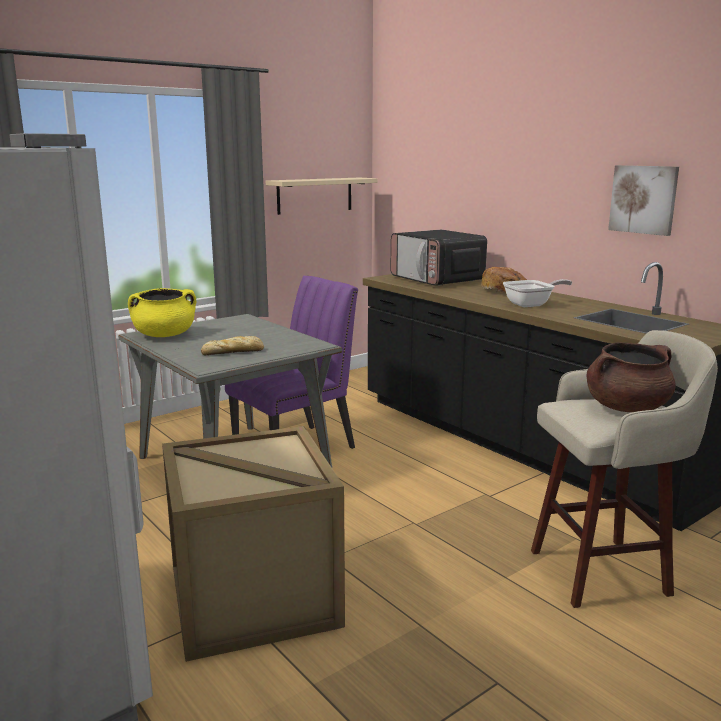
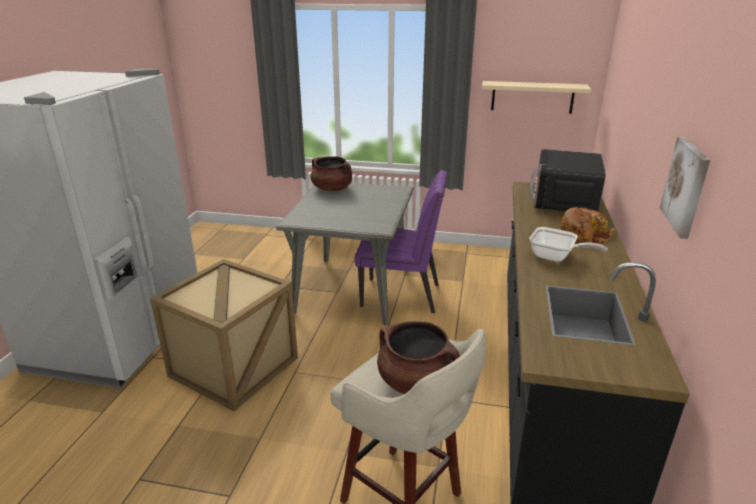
camera: 50 degrees right, 10 degrees up
yellow cooking pot [128,288,196,337] -> brown cooking pot [311,156,352,191]
bread [201,336,264,355] -> none

